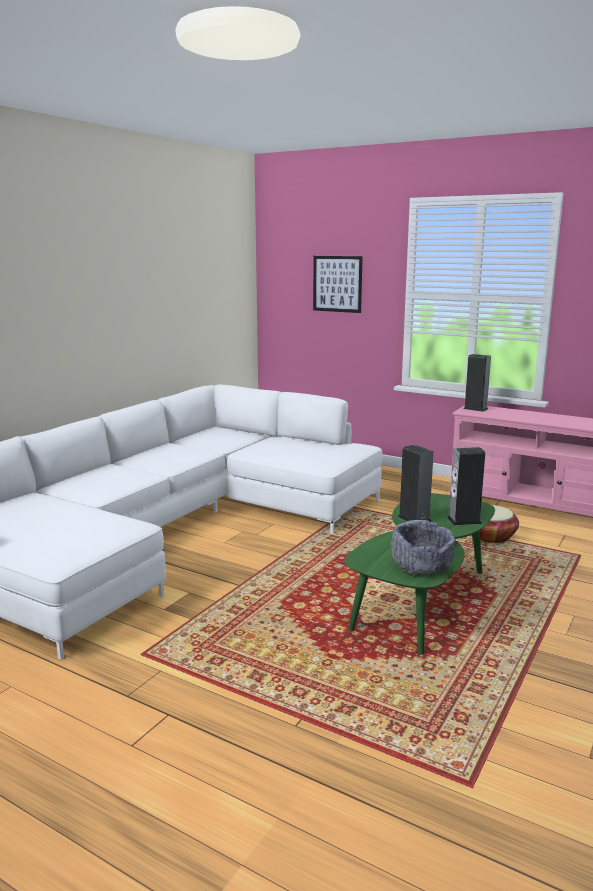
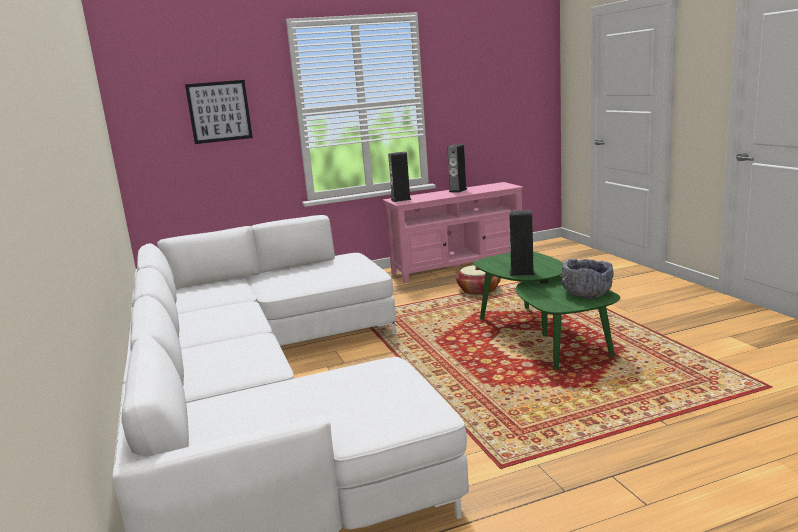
camera: 50 degrees left, 0 degrees up
speaker [447,447,485,525] -> speaker moved to [448,144,467,193]

